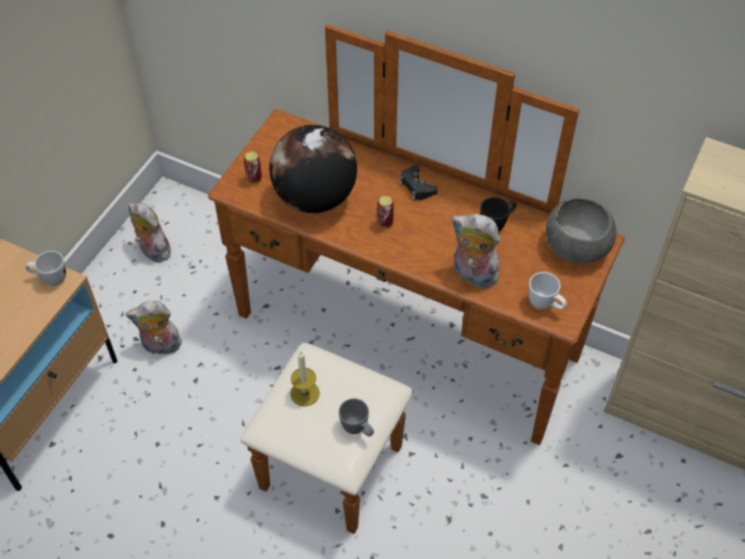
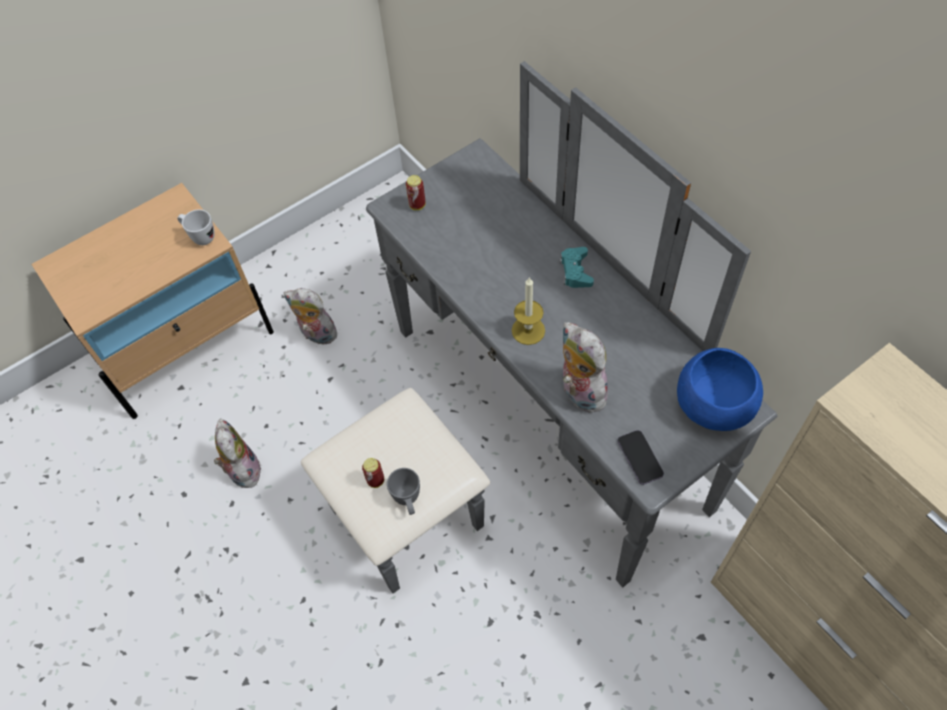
camera: 30 degrees right, 5 degrees up
plush toy [128,203,171,262] -> plush toy moved to [214,419,261,488]
brown dresser [208,24,625,534] -> grey dresser [301,61,777,593]
globe [269,125,357,213] -> none
candle [290,351,320,407] -> candle moved to [512,277,545,345]
can [377,196,394,229] -> can moved to [362,458,384,488]
black game controller [399,165,438,200] -> turquoise game controller [560,247,594,288]
black mug [480,197,517,232] -> none
white mug [529,272,567,310] -> phone [618,430,664,485]
grey bowl [546,198,616,264] -> blue bowl [677,348,763,431]

